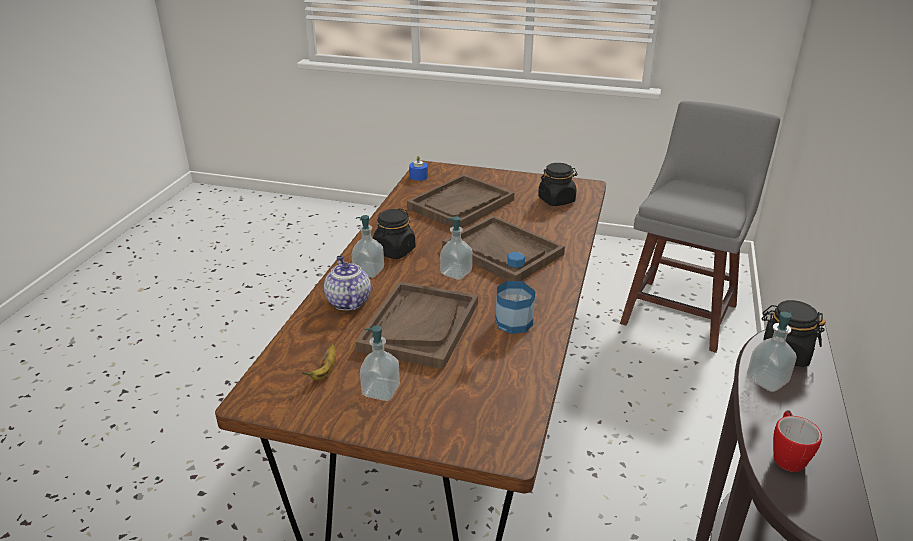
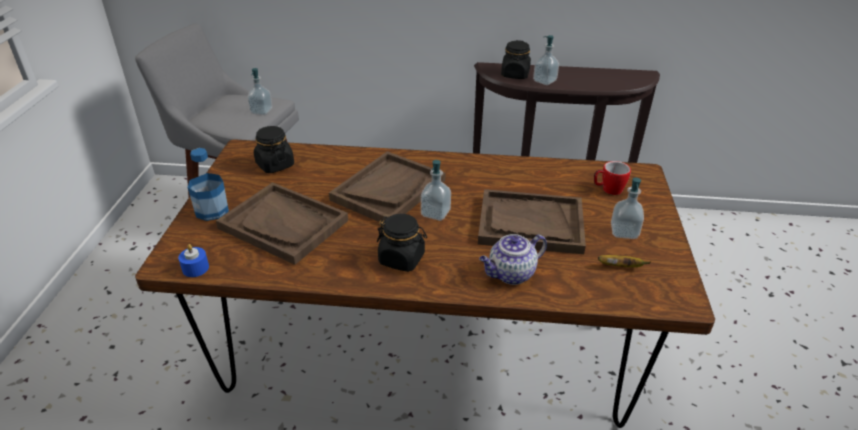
camera: 100 degrees left, 5 degrees up
soap dispenser [351,215,384,278] -> soap dispenser moved to [248,68,273,115]
bottle [495,252,535,334] -> bottle moved to [187,148,229,221]
mug [773,410,822,472] -> mug moved to [594,161,631,195]

